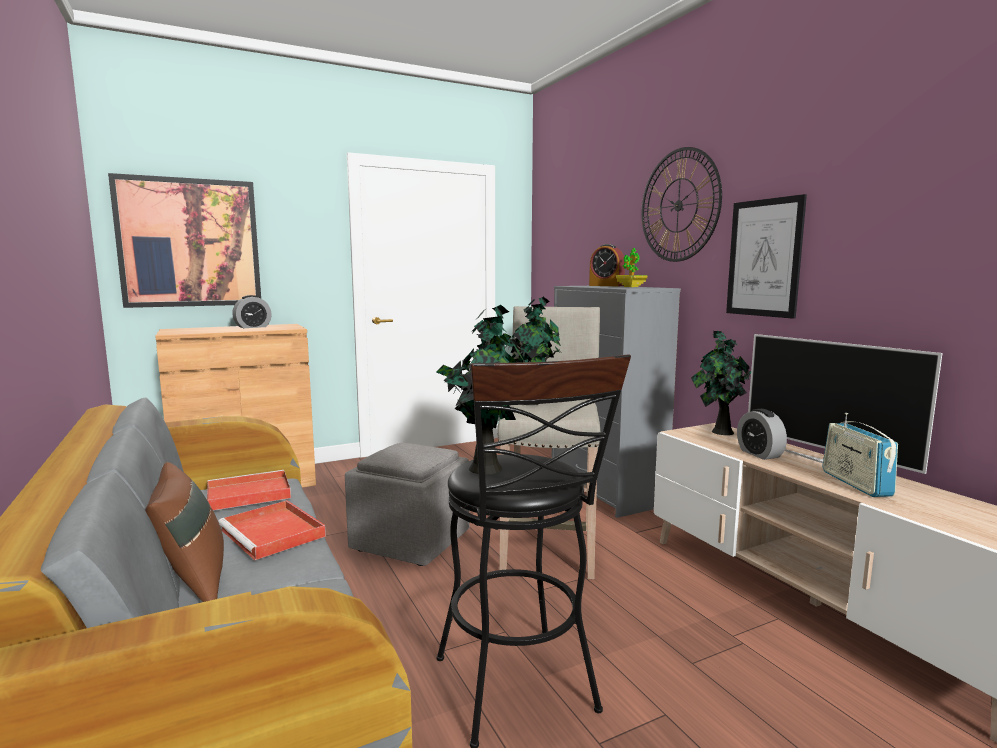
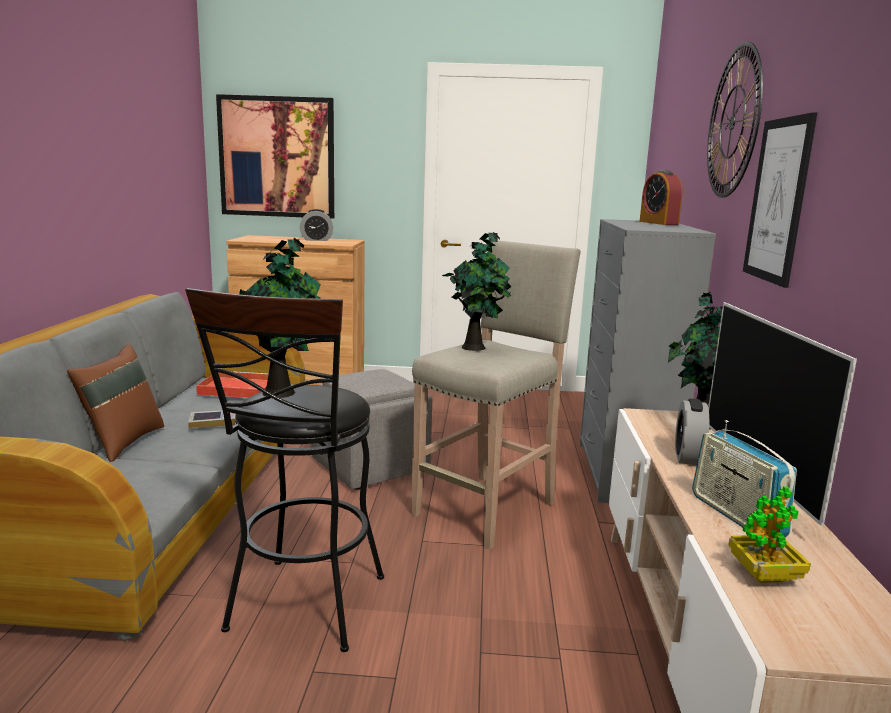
camera: 30 degrees right, 5 degrees up
red tray [218,500,326,560] -> book [188,410,236,428]
potted plant [616,248,647,287] -> potted plant moved to [728,486,811,583]
radio [822,413,898,497] -> radio turned 45 degrees counterclockwise [692,420,797,537]

